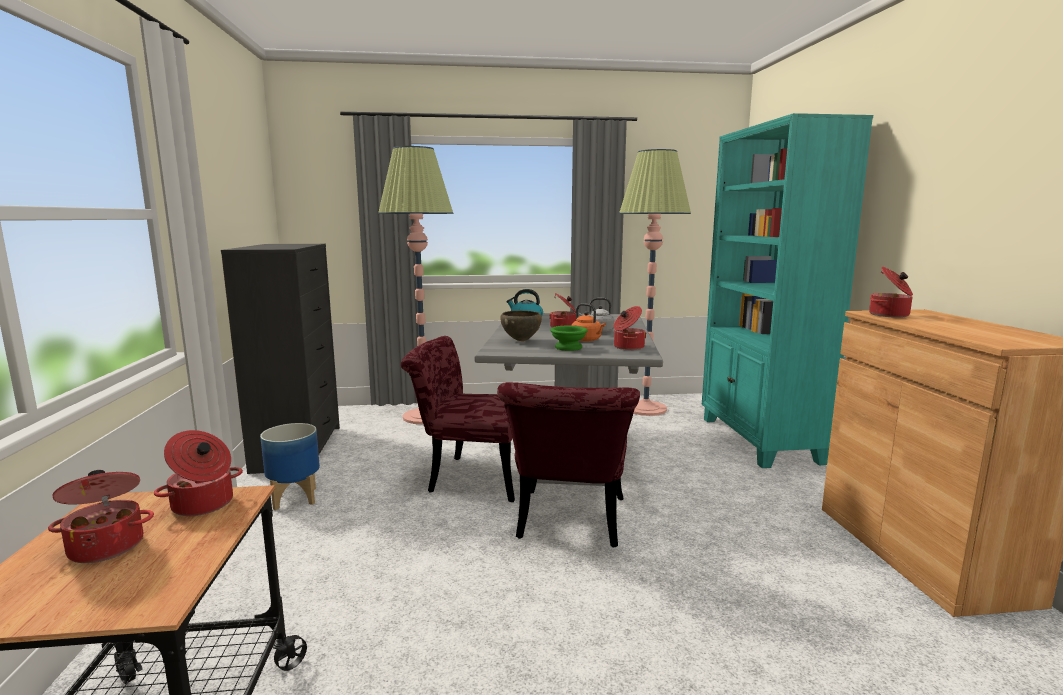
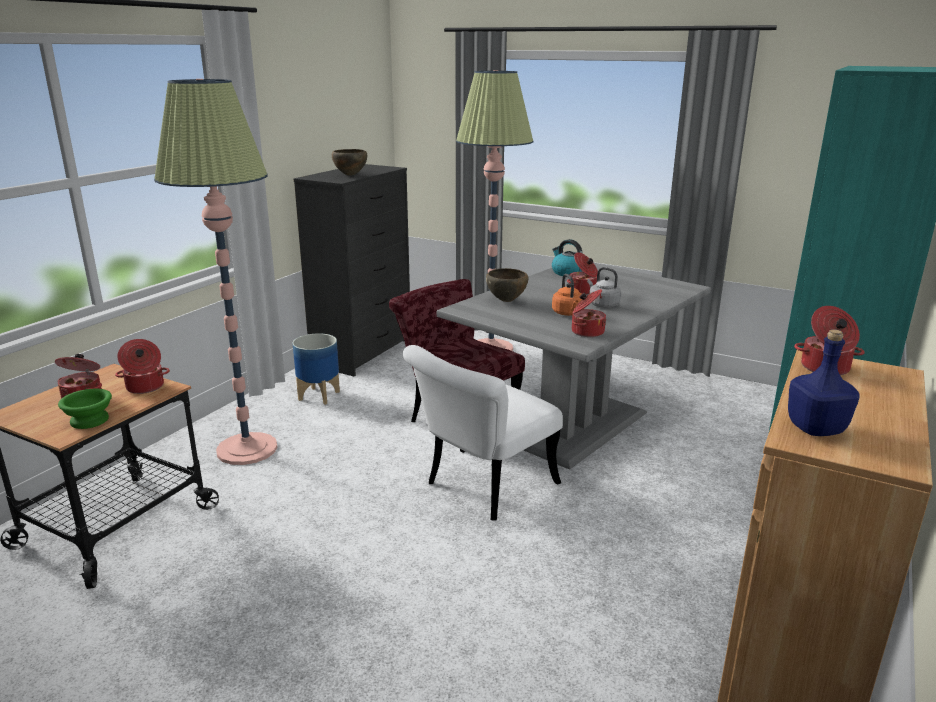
camera: 35 degrees right, 10 degrees up
red chair [497,382,640,548] -> white chair [403,345,563,520]
green bowl [550,326,588,351] -> green bowl moved to [58,389,112,429]
floor lamp [619,149,691,416] -> floor lamp moved to [154,79,277,465]
none -> brown bowl [332,149,367,176]
none -> blue bottle [788,329,860,436]

